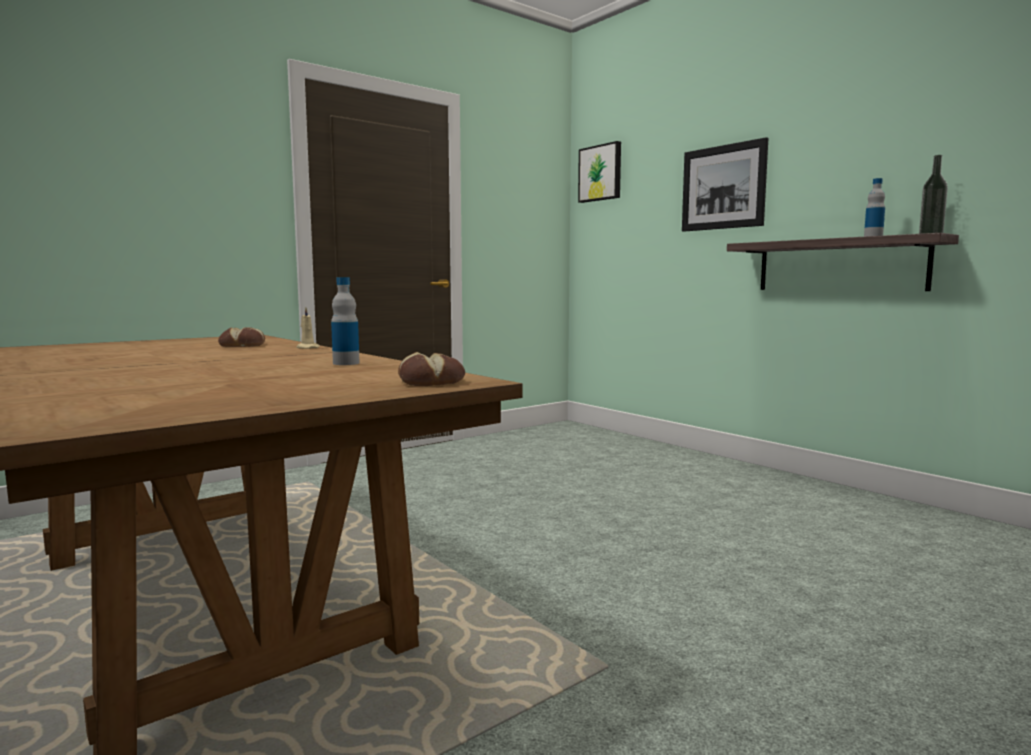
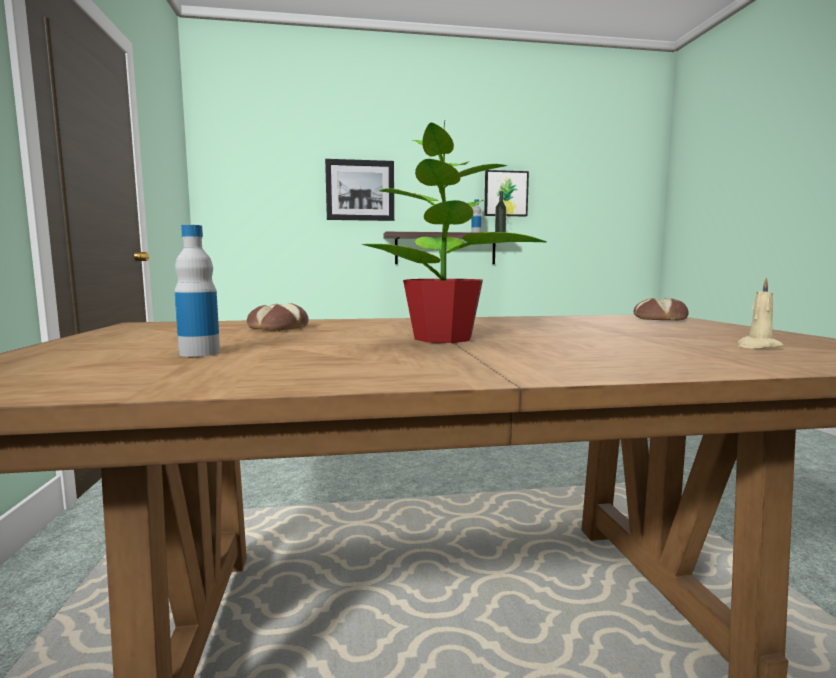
camera: 60 degrees left, 0 degrees up
beige candle [296,308,320,349] -> beige candle moved to [738,278,784,348]
bottle [331,277,360,365] -> bottle moved to [175,225,220,357]
picture [578,141,621,203] -> picture moved to [484,170,529,216]
none -> potted plant [362,121,546,343]

